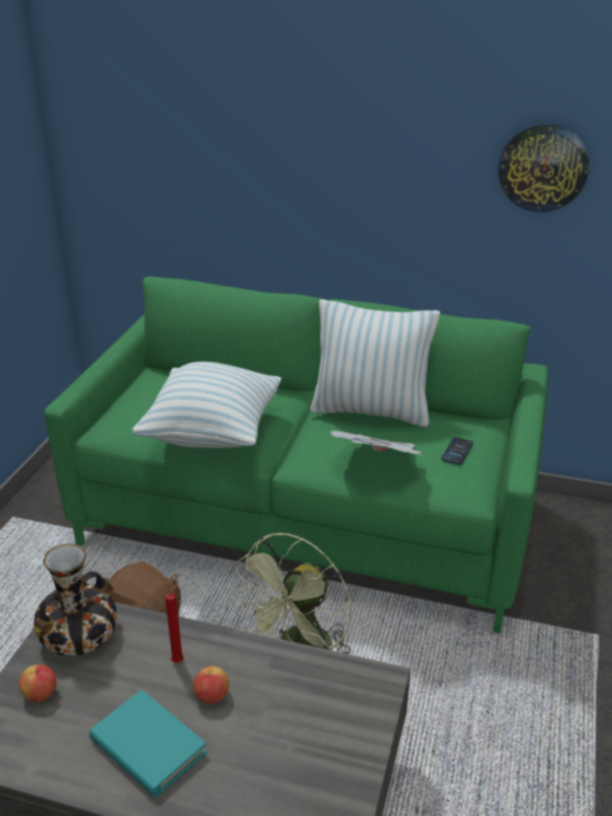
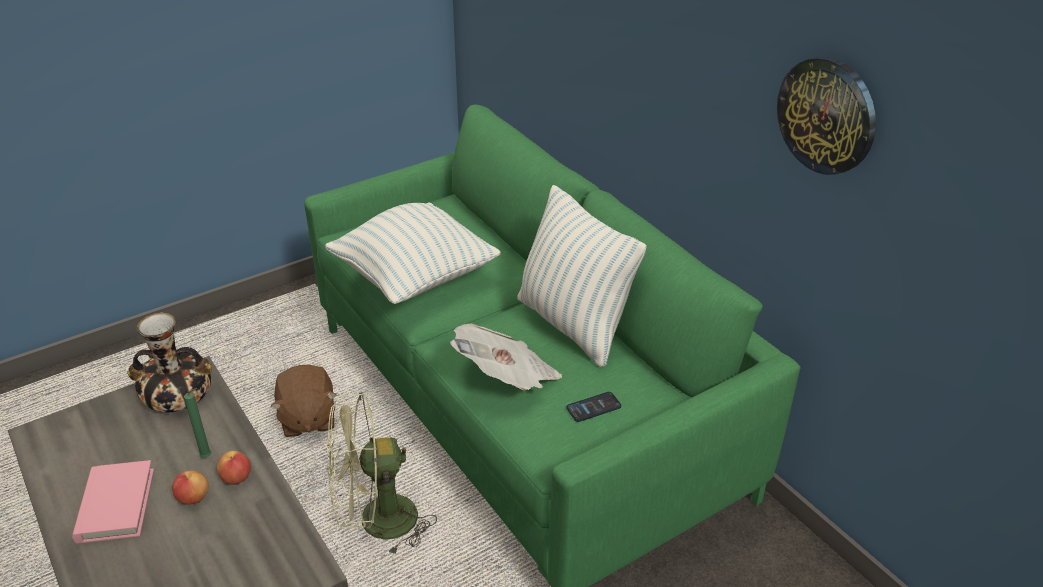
camera: 40 degrees right, 5 degrees up
apple [19,664,57,702] -> apple moved to [217,451,251,485]
turquoise book [89,690,207,798] -> pink book [72,460,154,543]
red candle [165,583,184,663] -> green candle [184,388,211,458]

